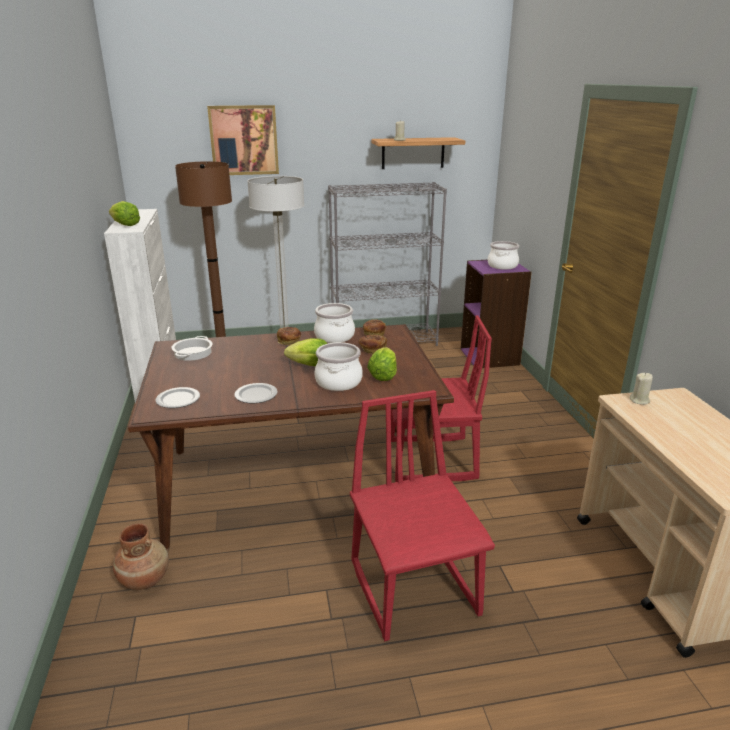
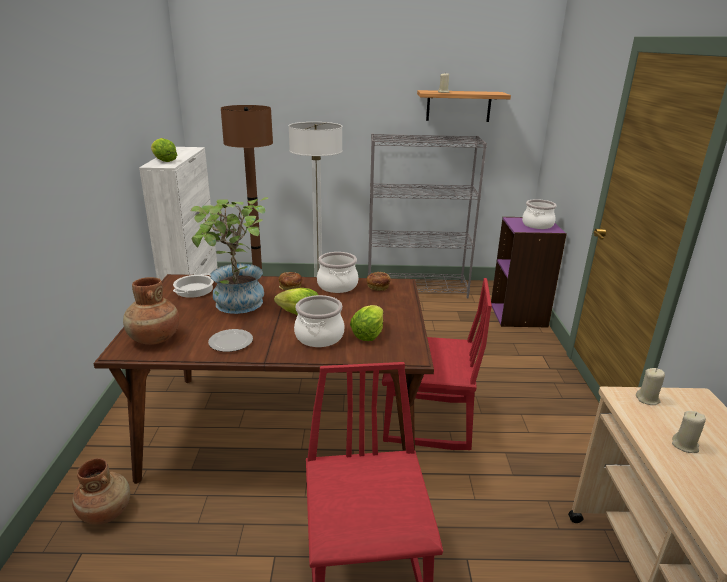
camera: 10 degrees right, 0 degrees up
plate [155,387,200,408] -> brown vase [123,277,179,345]
picture [207,105,279,175] -> none
bread [359,335,387,354] -> none
none -> potted plant [190,197,268,314]
none -> beige candle [672,411,706,453]

